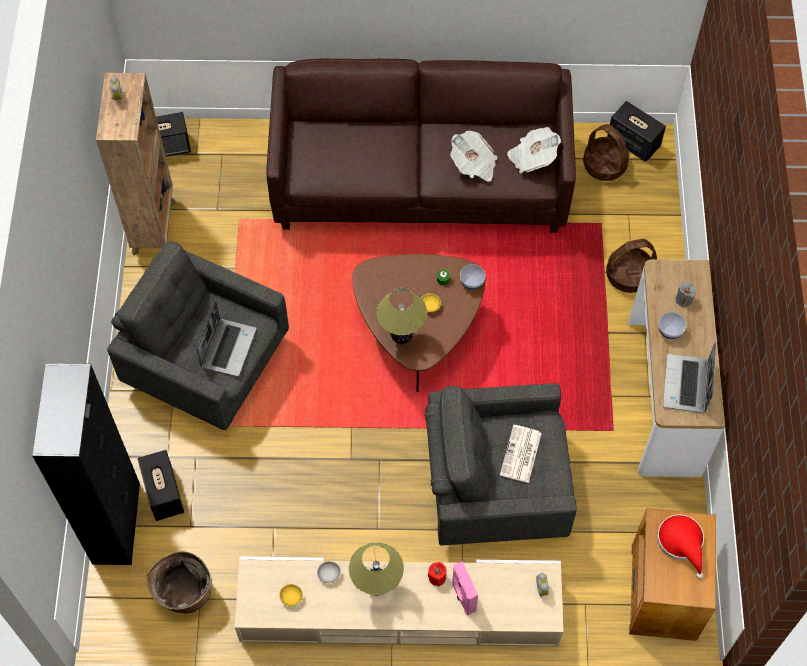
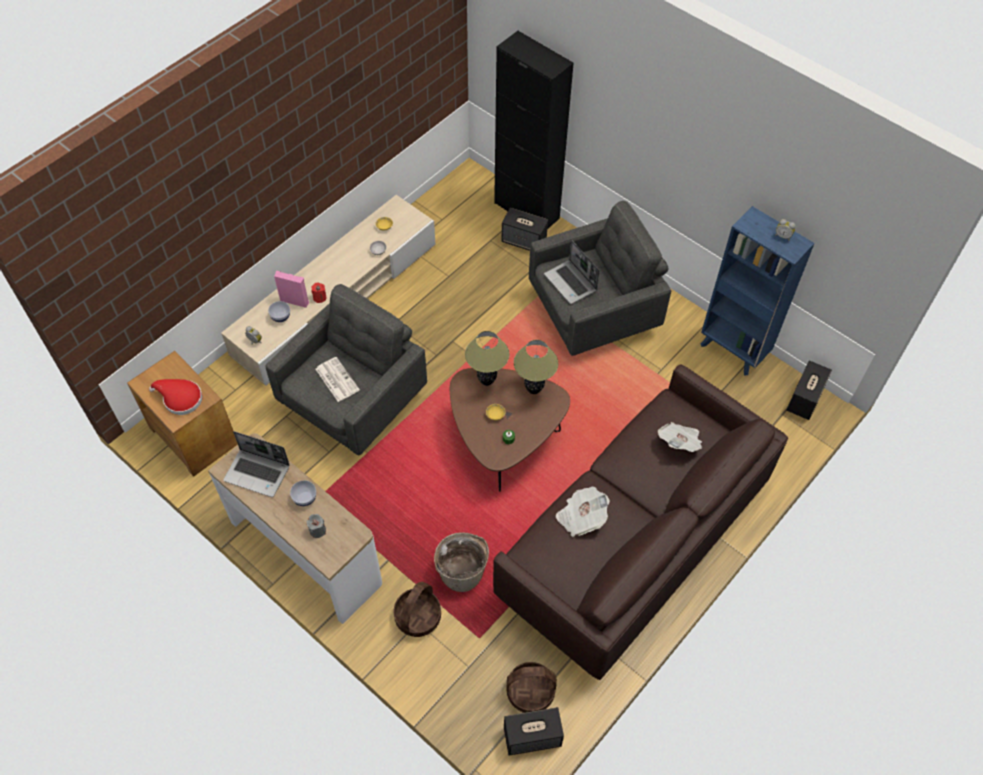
camera: 130 degrees right, 5 degrees down
brown bookcase [96,73,177,256] -> blue bookcase [701,206,815,375]
basket [147,551,212,614] -> basket moved to [434,533,489,592]
table lamp [349,542,404,595] -> table lamp moved to [514,340,558,394]
bowl [460,264,485,290] -> bowl moved to [268,301,290,322]
newspaper [507,127,561,173] -> newspaper moved to [658,422,702,452]
laptop [663,341,716,413] -> laptop turned 150 degrees clockwise [223,431,290,497]

